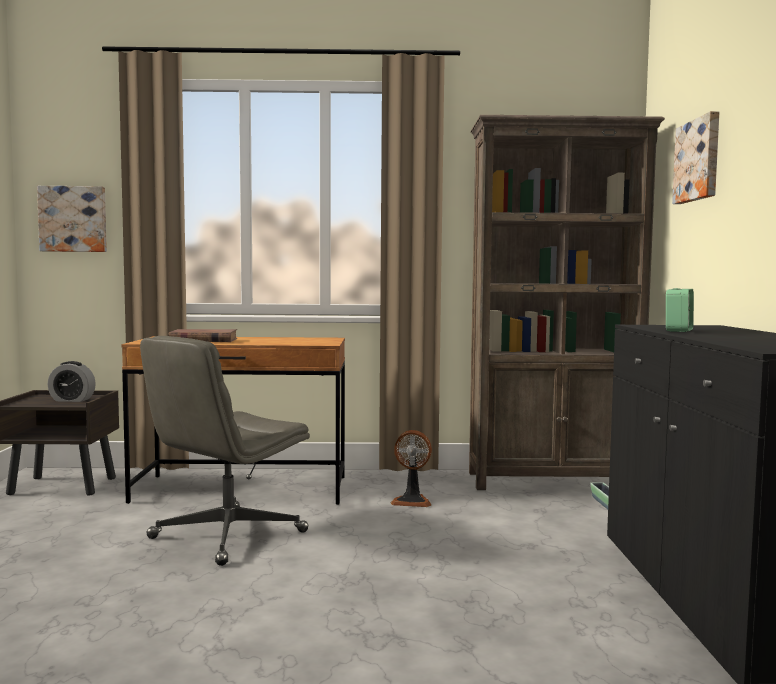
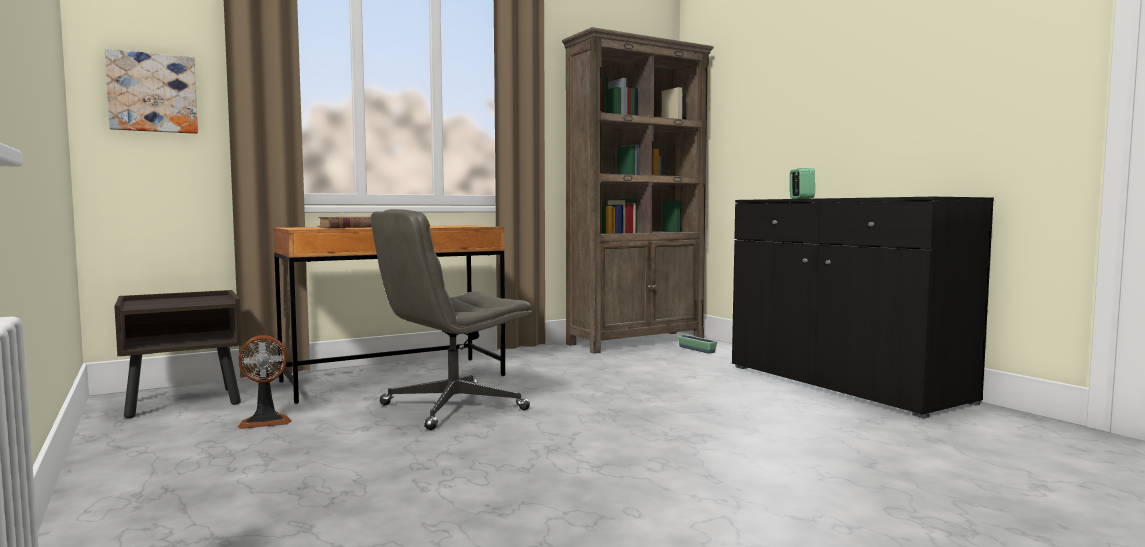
camera: 30 degrees left, 0 degrees up
alarm clock [48,361,96,402] -> none
grey office chair [140,336,310,566] -> grey office chair turned 45 degrees clockwise [371,209,532,430]
fan [390,430,432,507] -> fan moved to [237,335,292,429]
picture [672,111,719,204] -> none

